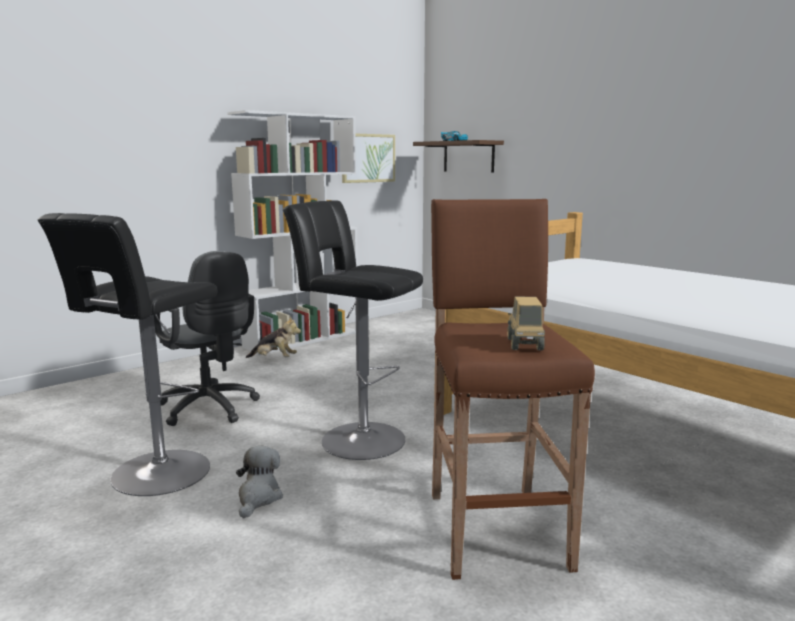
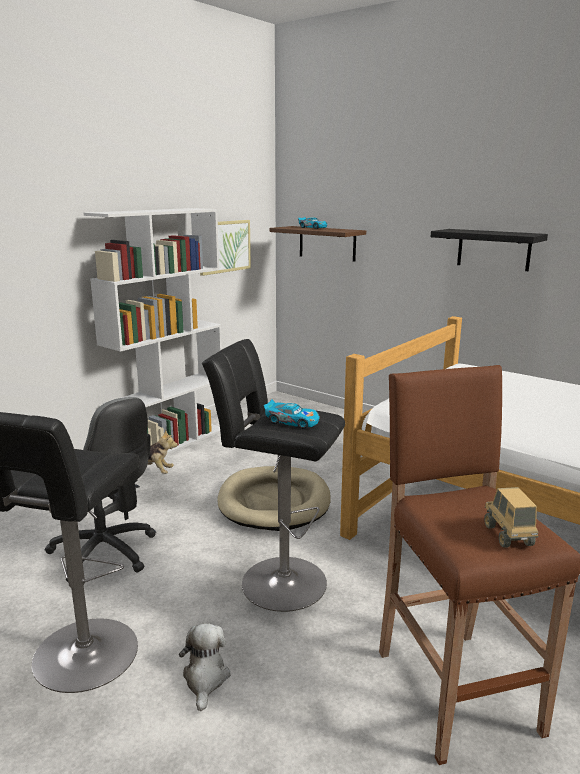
camera: 10 degrees left, 5 degrees up
none -> beige dog bed [217,466,331,531]
none -> toy car [264,399,319,429]
none -> black shelf [431,229,548,271]

